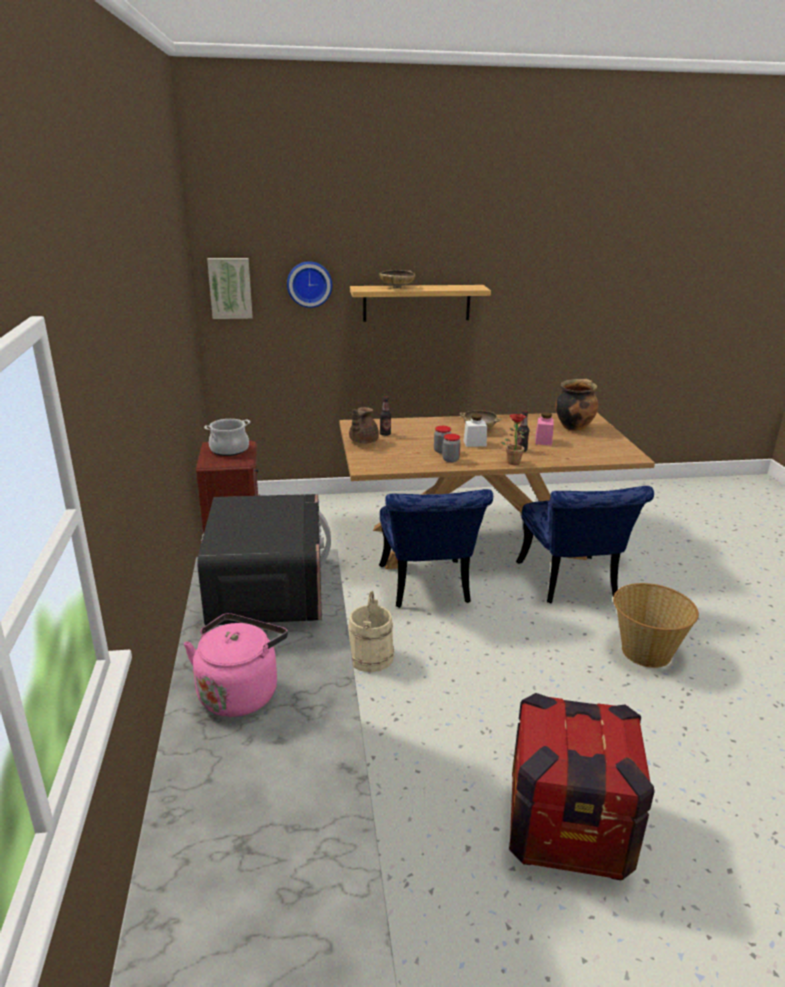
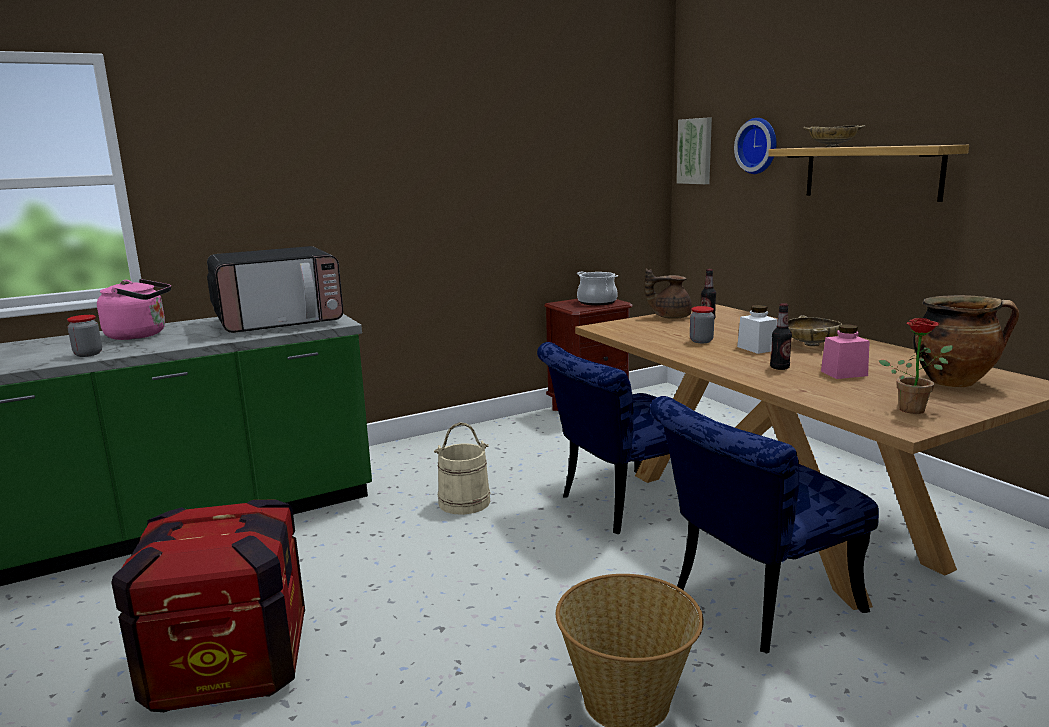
camera: 70 degrees right, 10 degrees down
jar [442,434,461,462] -> jar moved to [67,315,102,357]
potted plant [501,414,528,465] -> potted plant moved to [878,318,953,414]

